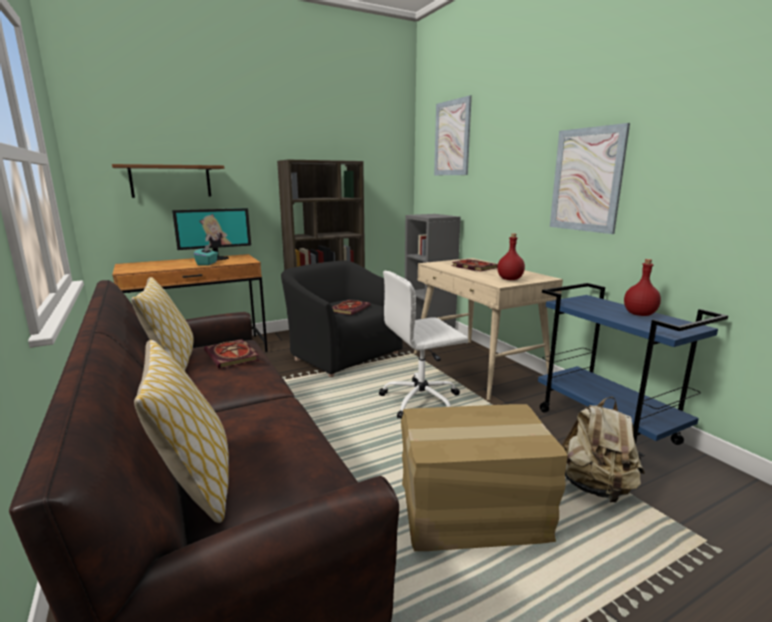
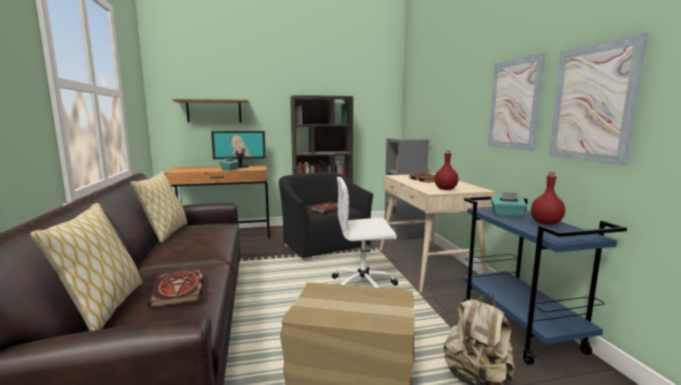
camera: 15 degrees right, 5 degrees down
book [204,339,259,369] -> book moved to [147,269,203,308]
picture [434,95,472,175] -> picture moved to [549,33,648,166]
none -> turquoise tissue box [491,192,527,217]

